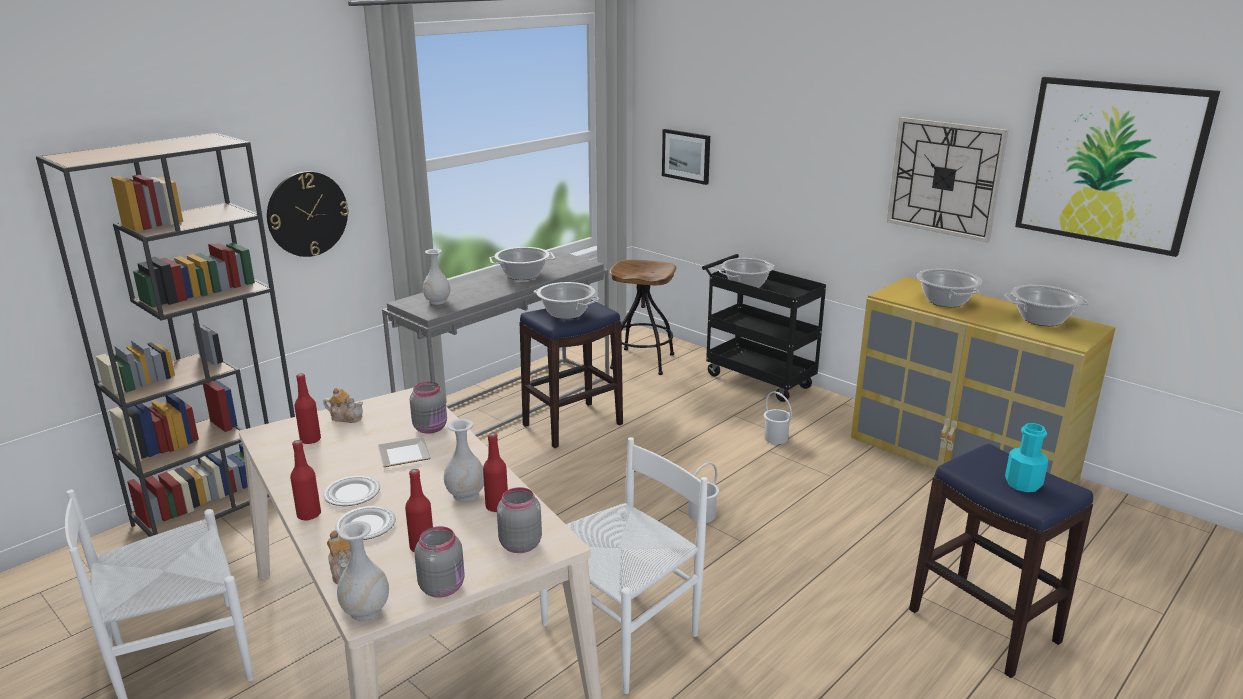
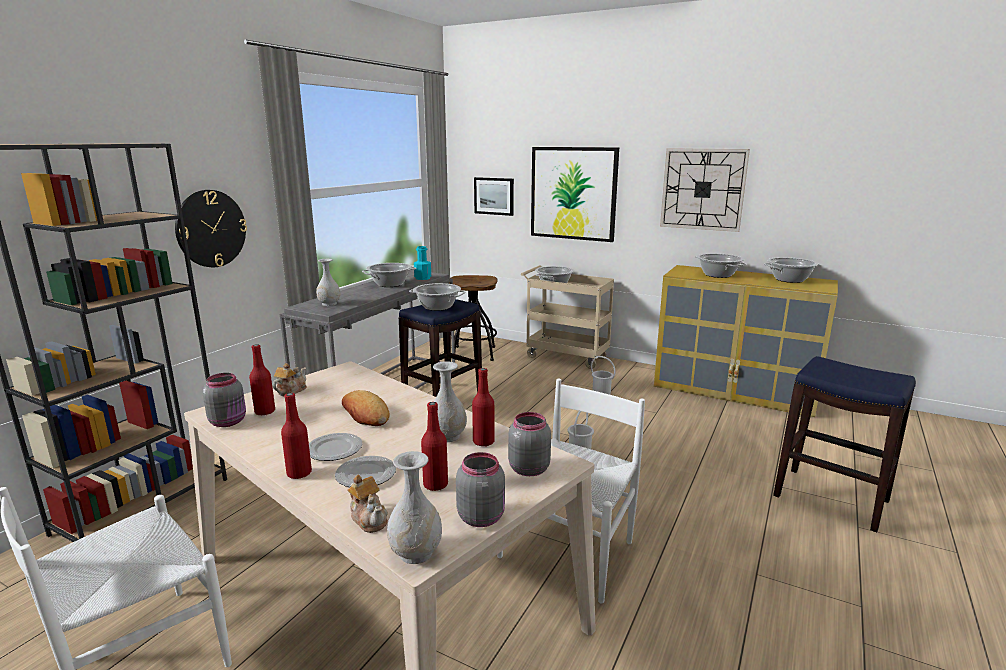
camera: 15 degrees left, 5 degrees down
teapot [323,388,363,423] -> teapot turned 60 degrees counterclockwise [272,363,307,396]
plate [378,437,431,467] -> bread [342,390,390,426]
grey jar [410,381,447,434] -> grey jar moved to [202,373,246,427]
black cart [702,254,826,402] -> beige cart [521,265,614,369]
turquoise bottle [1005,423,1049,492] -> turquoise bottle moved to [414,246,431,280]
picture [1015,77,1220,257] -> picture moved to [531,147,619,242]

